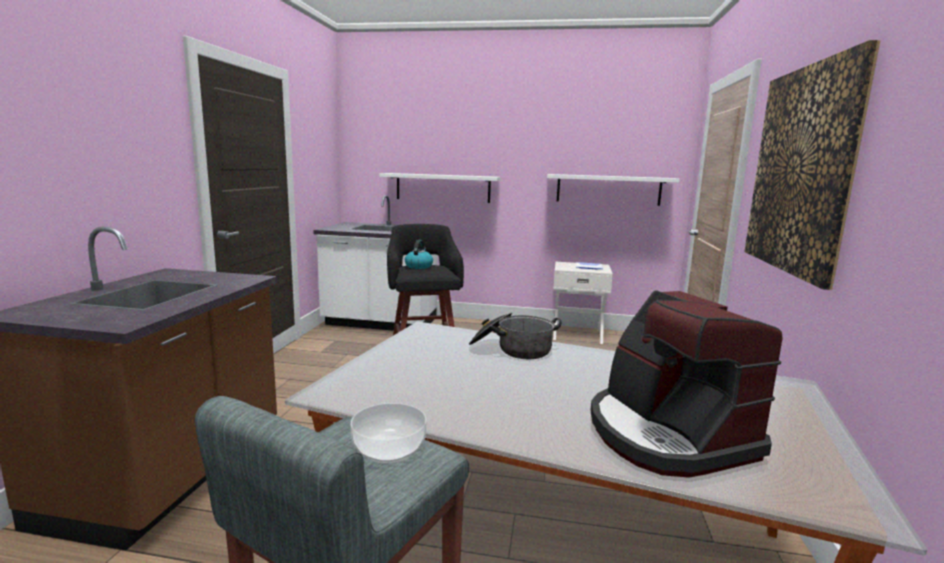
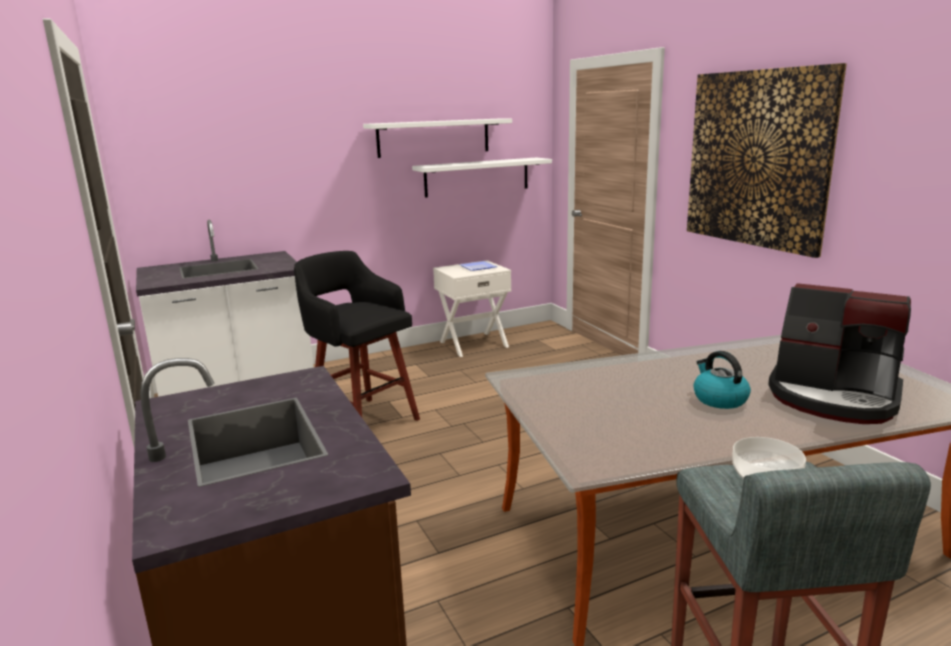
camera: 35 degrees left, 5 degrees up
white shelf [379,173,501,203] -> white shelf moved to [363,119,512,158]
kettle [405,240,433,269] -> kettle moved to [694,351,751,409]
cooking pot [469,313,562,359] -> none

